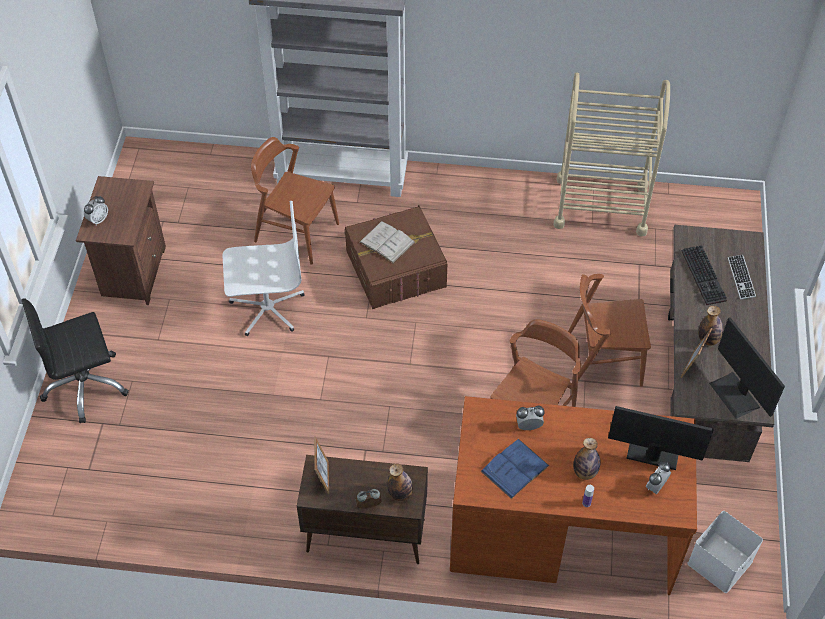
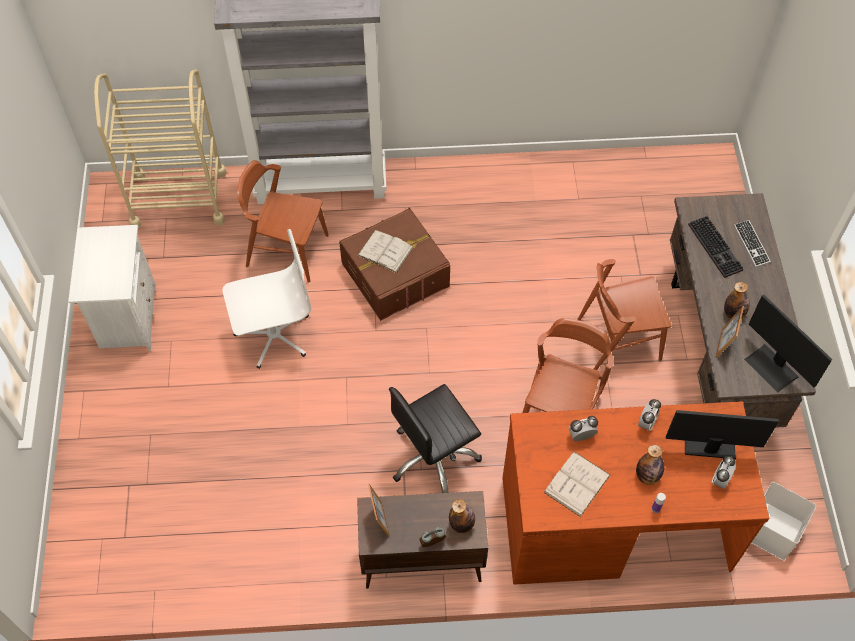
camera: 10 degrees left, 5 degrees up
black office chair [22,298,129,423] -> black office chair moved to [389,384,482,493]
brown nightstand [76,176,166,305] -> white nightstand [68,225,156,351]
alarm clock [84,196,108,225] -> alarm clock moved to [638,399,661,431]
blue book [481,439,549,499] -> white book [543,451,610,517]
beige cart [553,73,670,237] -> beige cart moved to [94,69,227,228]

